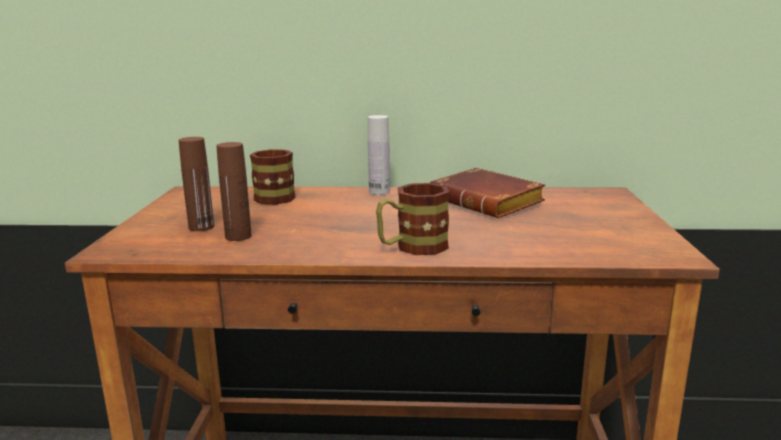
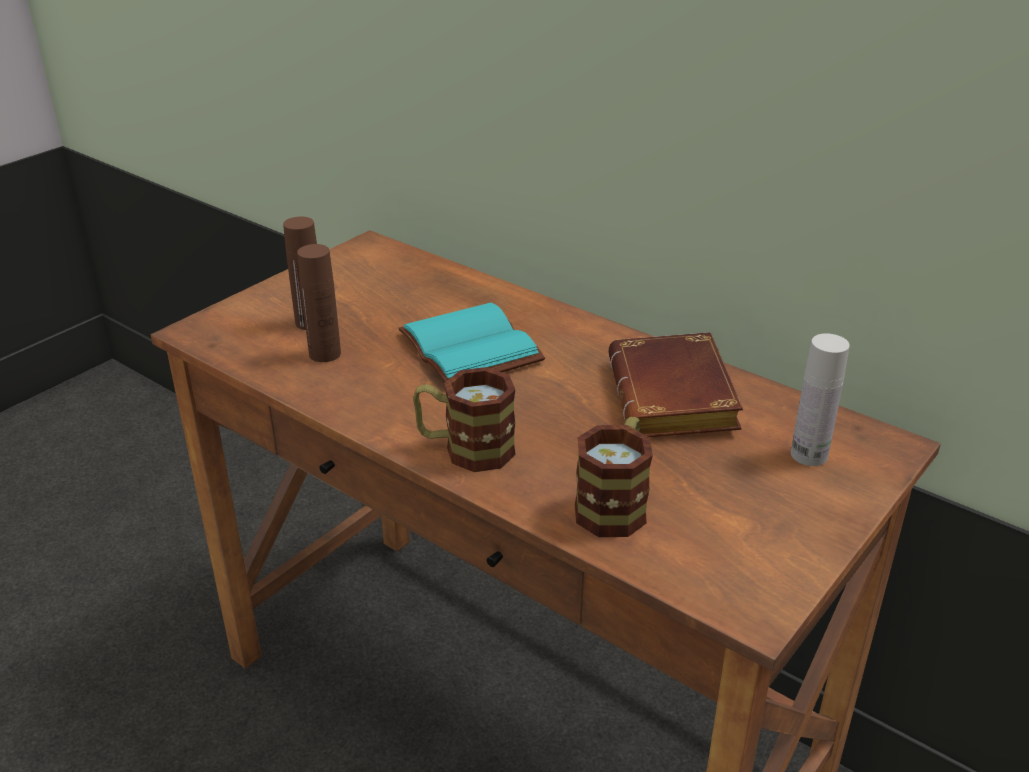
camera: 35 degrees right, 15 degrees up
mug [250,149,296,205] -> mug moved to [575,417,653,537]
white bottle [368,115,390,195] -> white bottle moved to [791,333,850,466]
none -> turquoise book [398,303,545,383]

